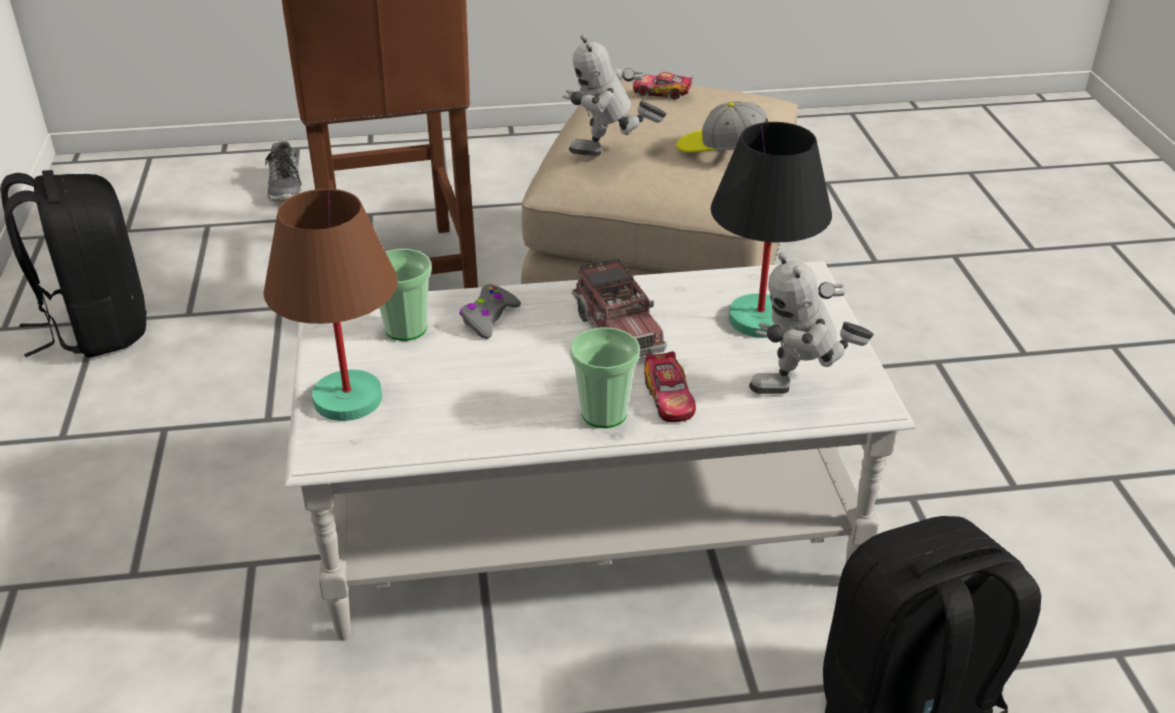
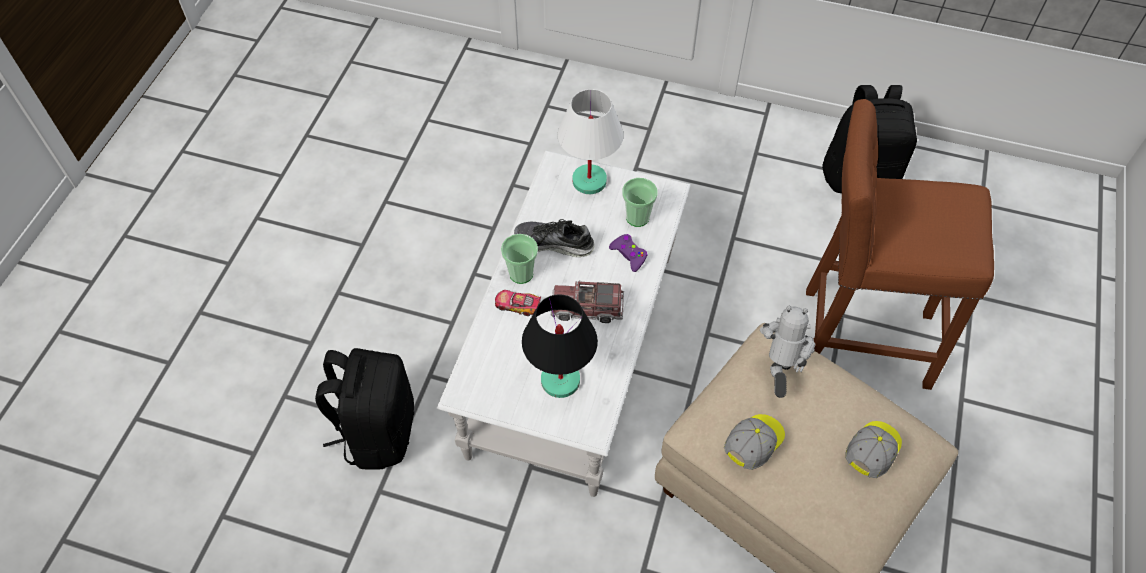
camera: 115 degrees right, 20 degrees up
brown table lamp [263,189,398,421] -> white table lamp [558,89,624,194]
shoe [265,141,302,203] -> shoe moved to [514,219,595,257]
grey game controller [460,284,521,339] -> purple game controller [609,234,648,272]
toy car [633,72,693,99] -> cap [845,421,902,478]
toy robot [749,252,874,394] -> none

